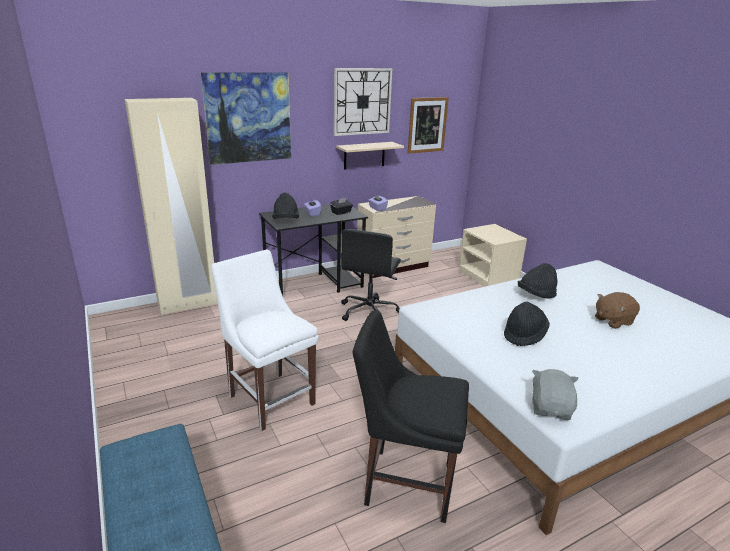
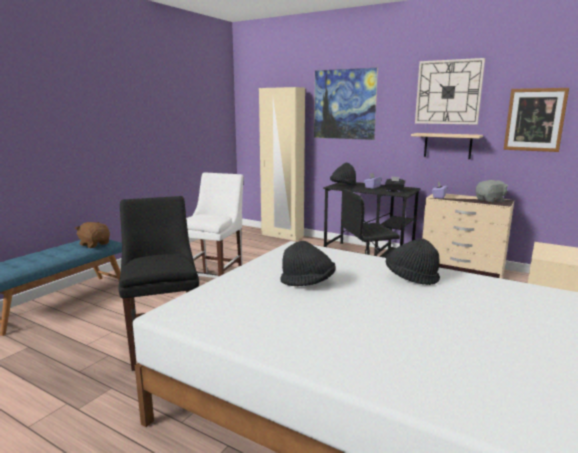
camera: 60 degrees right, 10 degrees down
grey plush toy [532,369,579,420] -> grey plush toy moved to [476,180,508,203]
brown plush toy [595,292,640,329] -> brown plush toy moved to [75,222,110,248]

